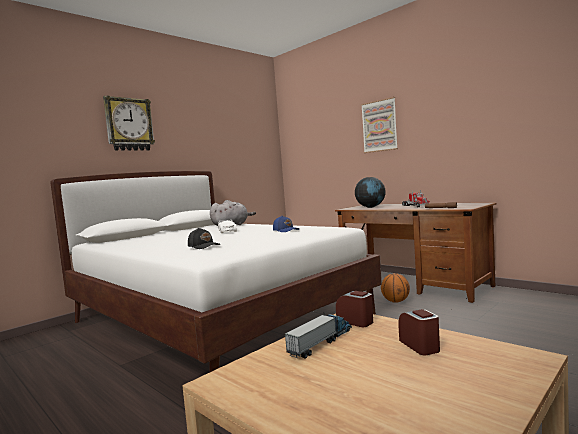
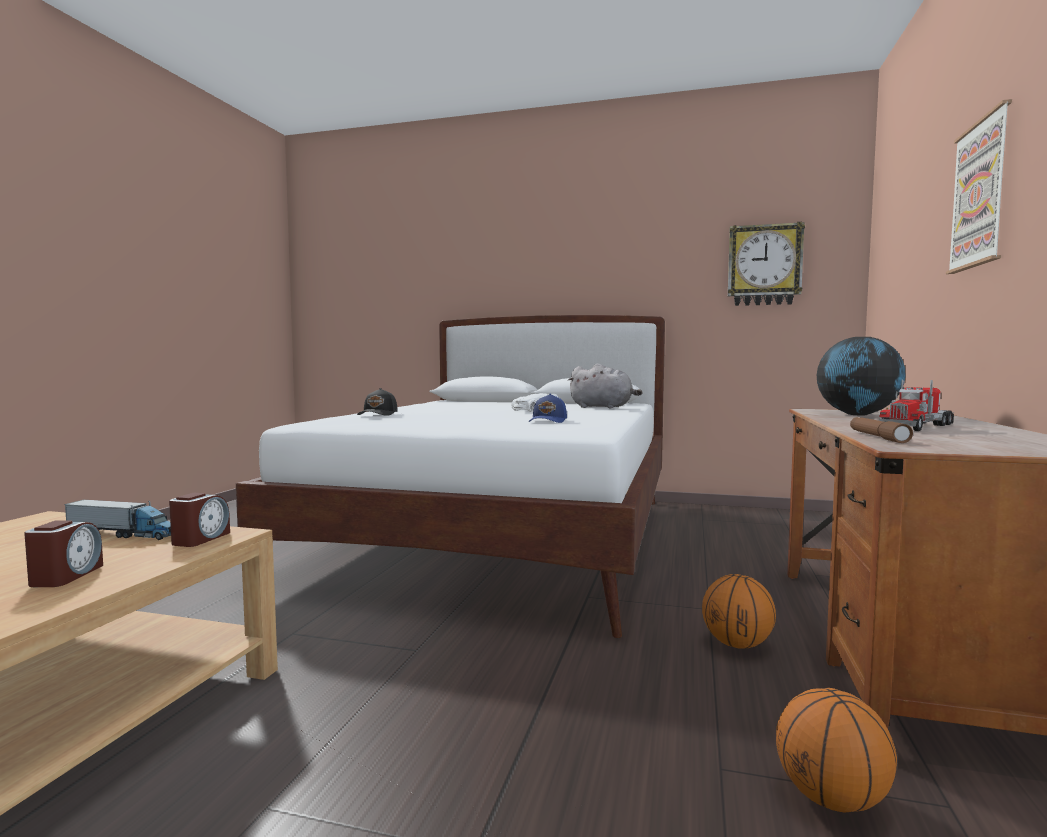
camera: 60 degrees right, 0 degrees up
wall clock [103,95,155,151] -> wall clock moved to [728,222,805,306]
alarm clock [398,309,440,355] -> alarm clock turned 45 degrees counterclockwise [24,520,103,587]
none -> basketball [776,688,897,813]

